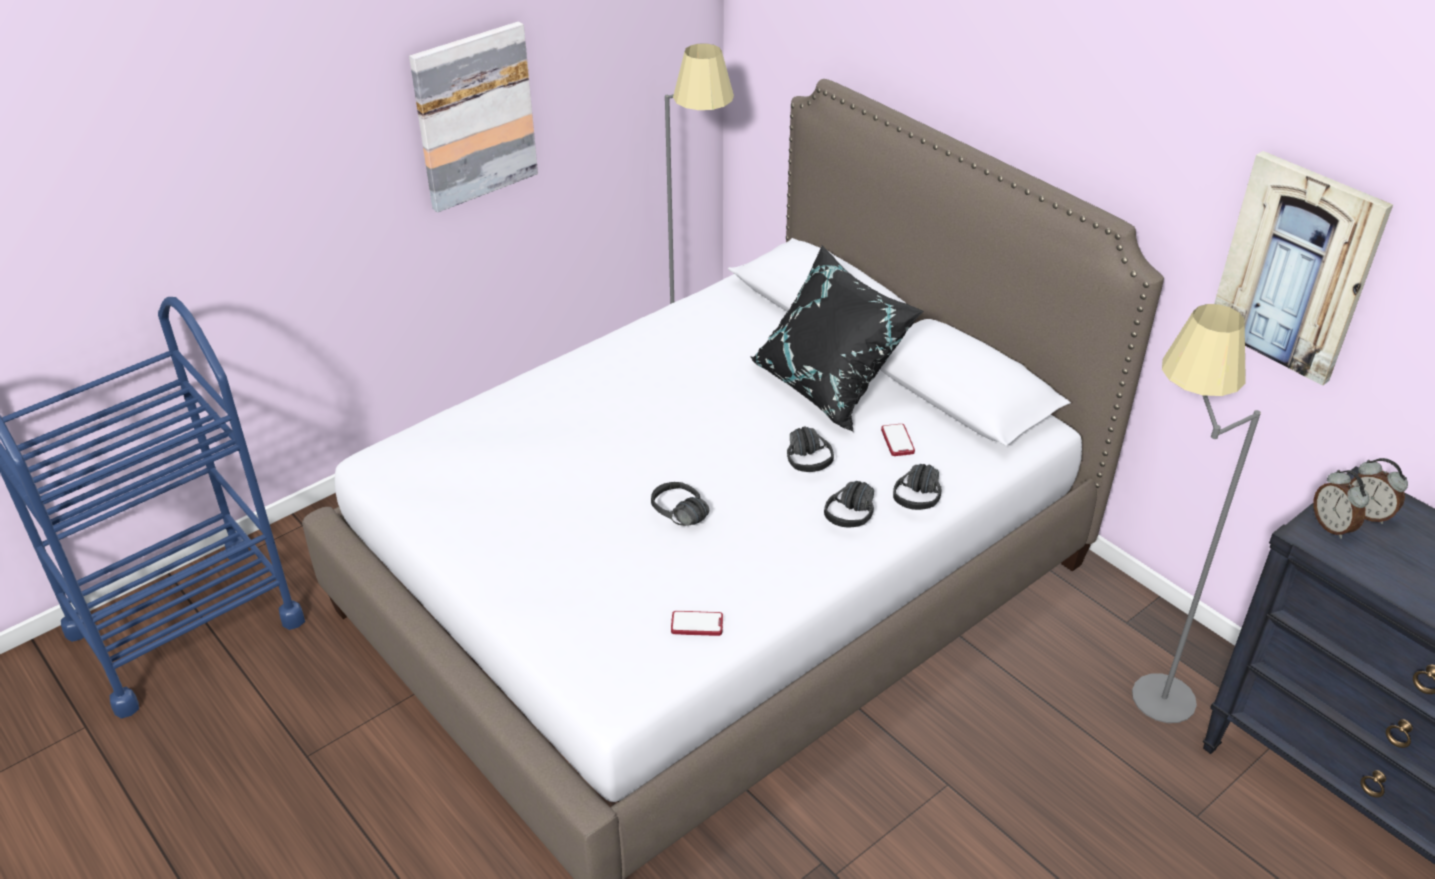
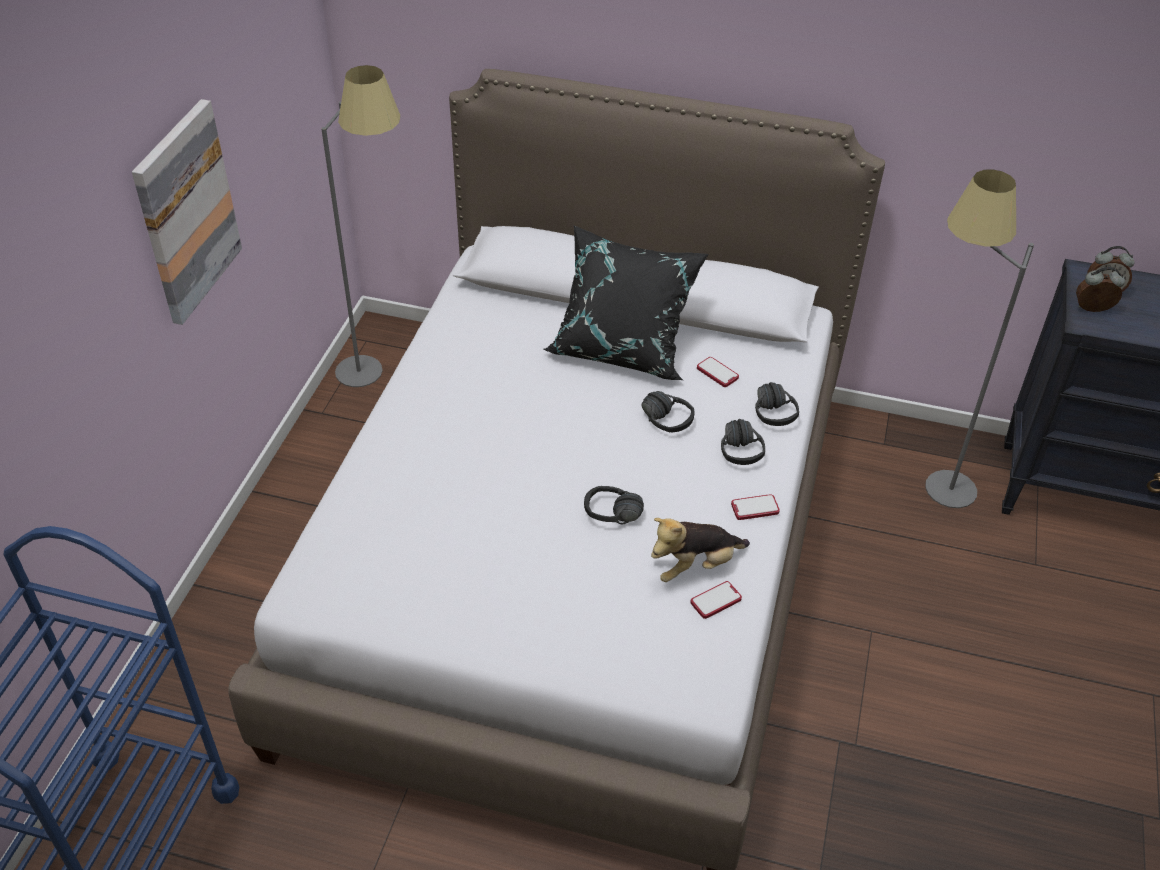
camera: 35 degrees left, 5 degrees up
picture [1214,151,1393,386] -> none
alarm clock [1313,470,1369,539] -> alarm clock turned 150 degrees clockwise [1076,267,1125,312]
none -> plush toy [651,518,750,582]
none -> phone [731,494,780,520]

